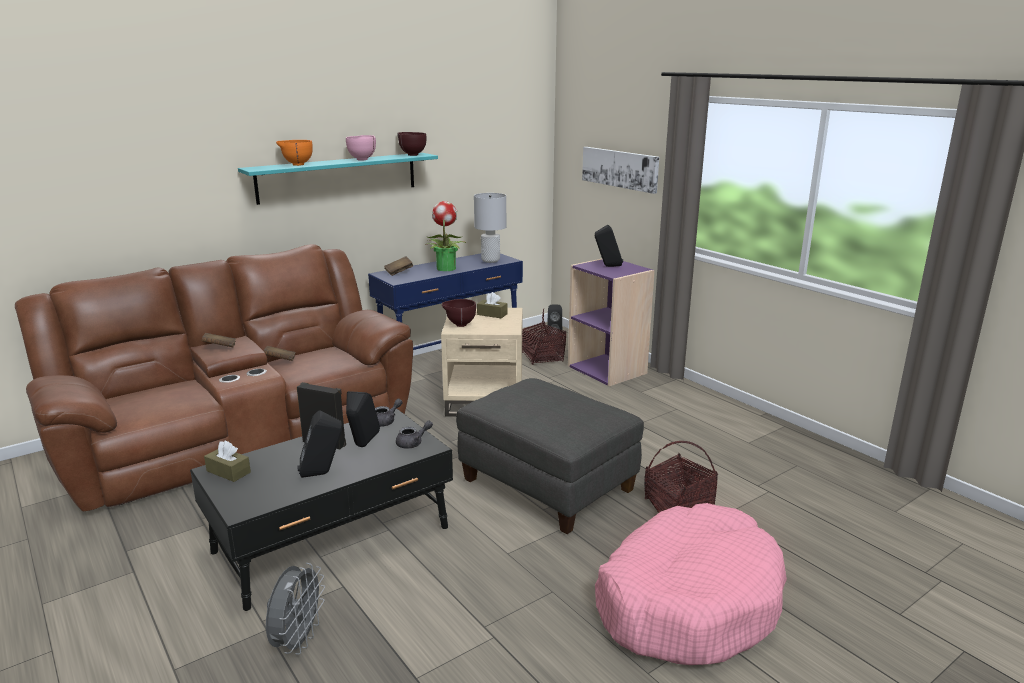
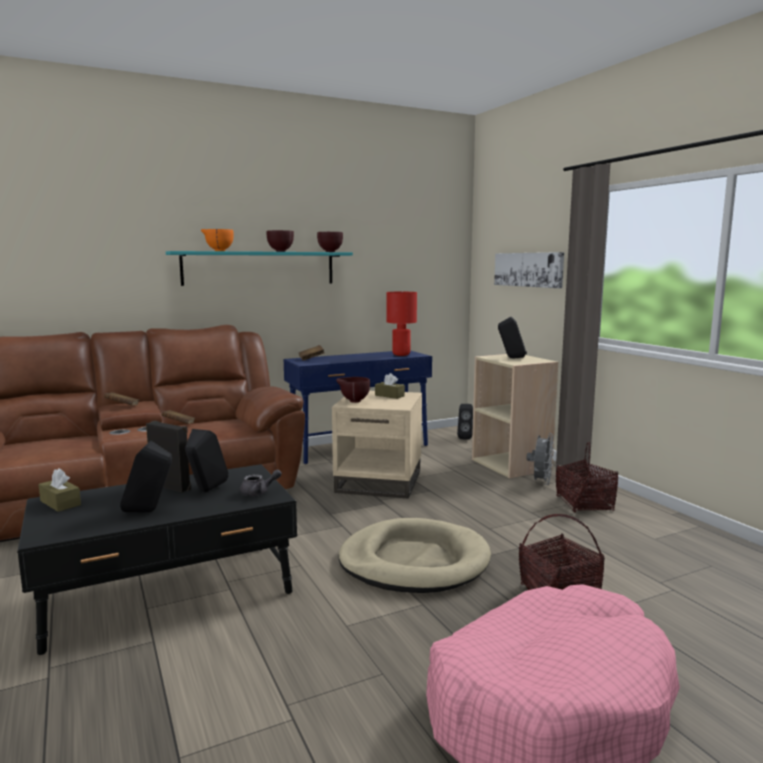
camera: 10 degrees right, 10 degrees down
grey fan [266,563,325,655] -> grey fan moved to [526,433,554,485]
pink bowl [346,135,376,161] -> brown bowl [266,230,294,252]
grey teapot [375,399,403,427] -> none
potted plant [427,201,467,271] -> none
grey ottoman [456,378,644,534] -> beige dog bed [338,518,491,593]
grey table lamp [474,193,506,263] -> red table lamp [386,291,417,356]
basket [522,309,566,365] -> basket moved to [556,442,618,512]
purple bookcase [568,259,655,386] -> beige bookcase [472,354,558,478]

